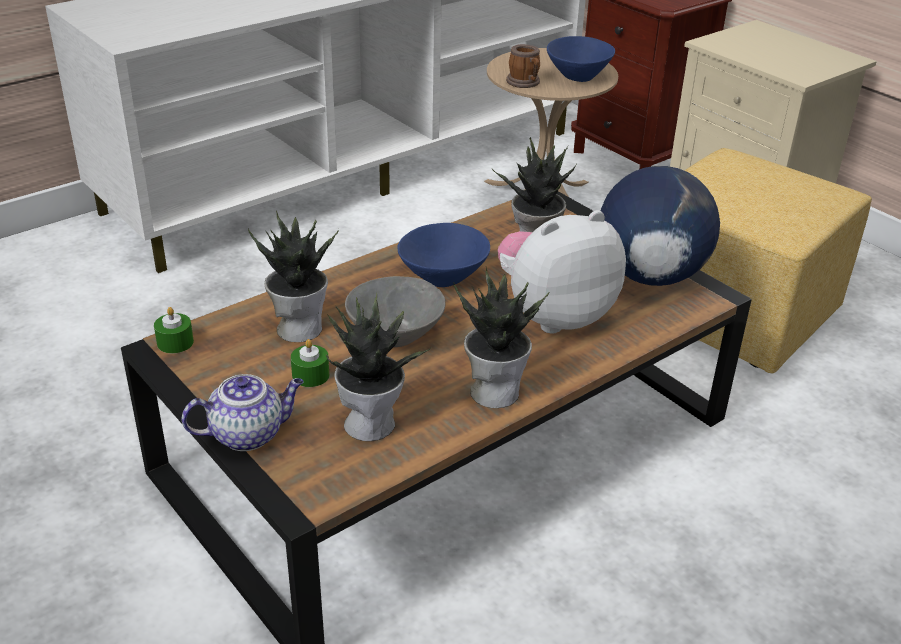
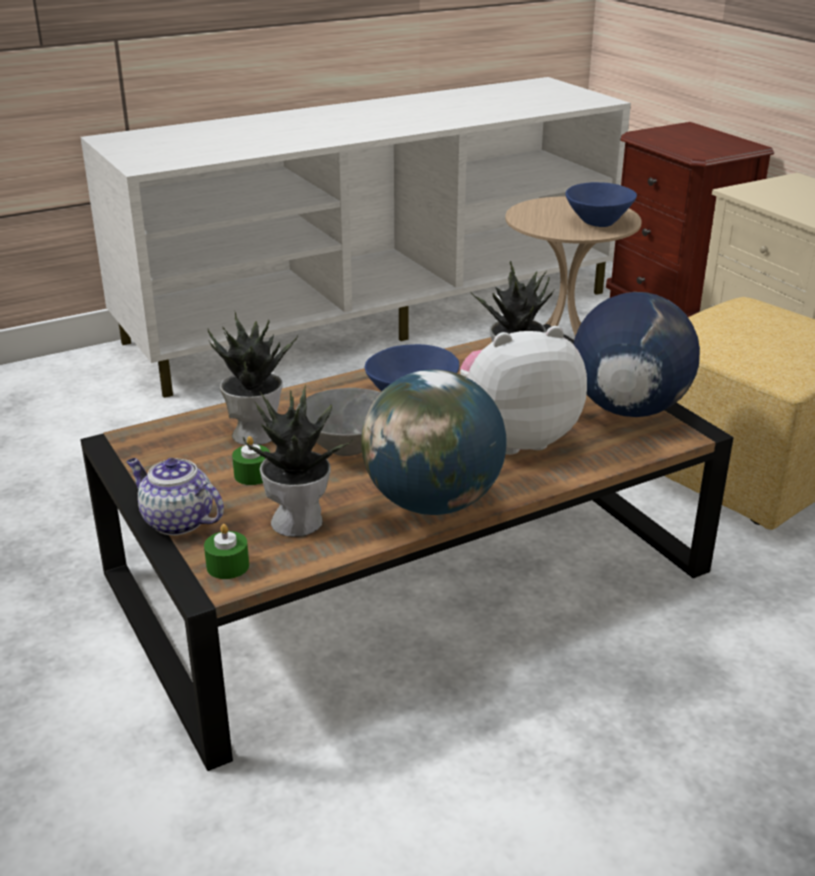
camera: 10 degrees right, 5 degrees down
green candle [154,307,194,353] -> green candle moved to [204,524,249,579]
teapot [182,374,304,451] -> teapot turned 135 degrees counterclockwise [126,458,224,536]
potted plant [454,267,550,408] -> globe [361,369,507,515]
mug [506,44,540,88] -> none

